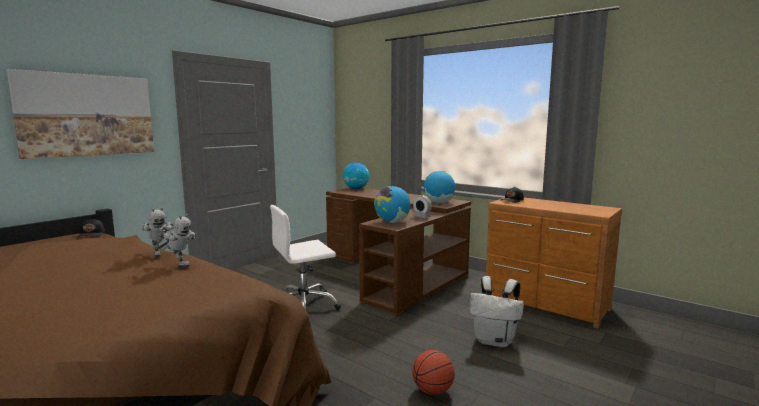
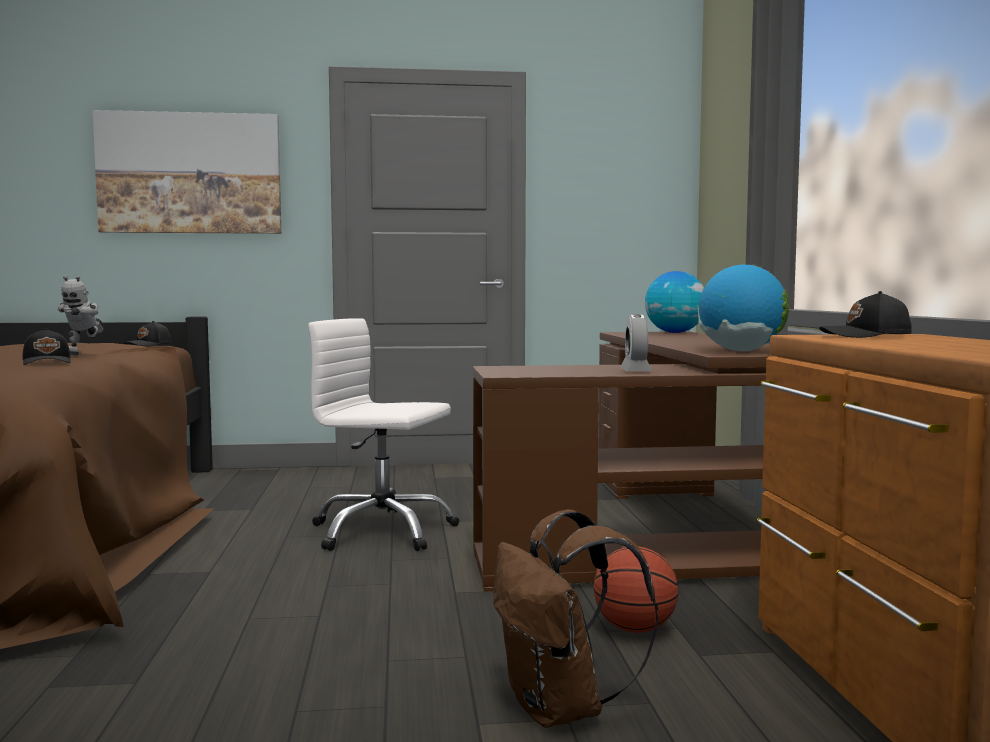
camera: 45 degrees right, 5 degrees down
toy robot [158,214,195,268] -> black cap [22,328,71,365]
globe [374,186,411,223] -> none
basketball [412,350,455,395] -> basketball moved to [594,546,679,633]
white backpack [469,276,524,347] -> brown backpack [493,509,658,728]

